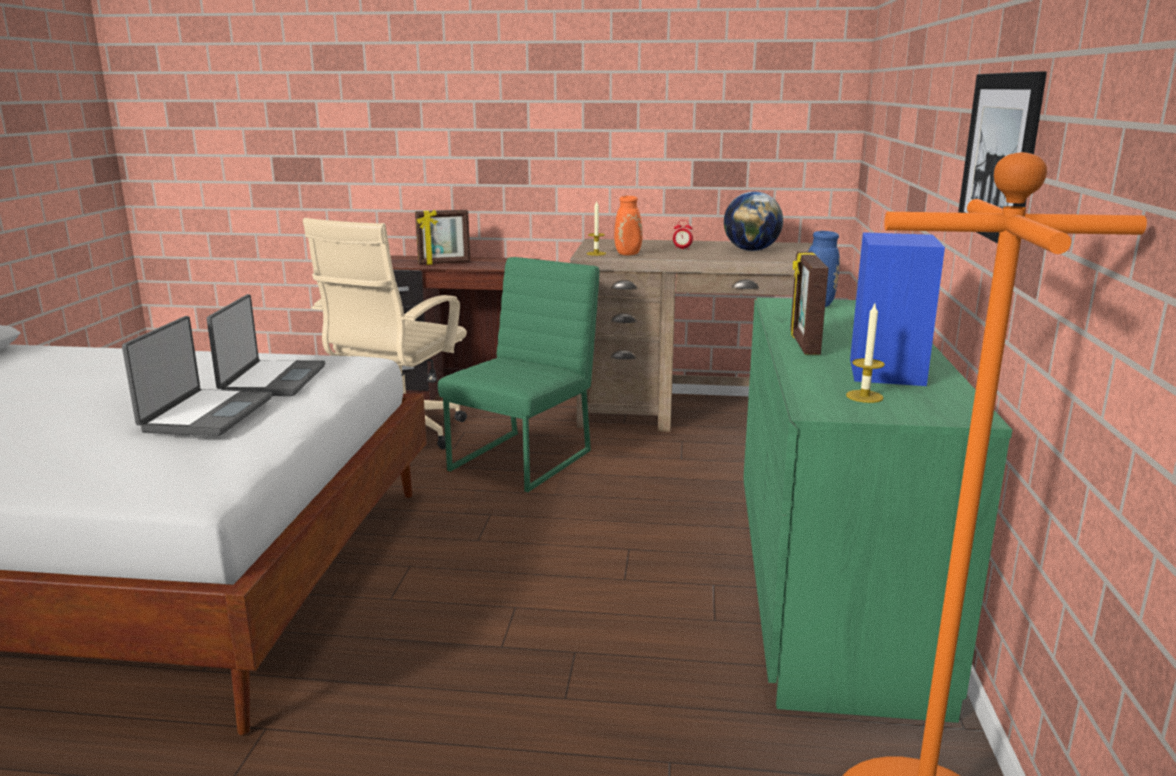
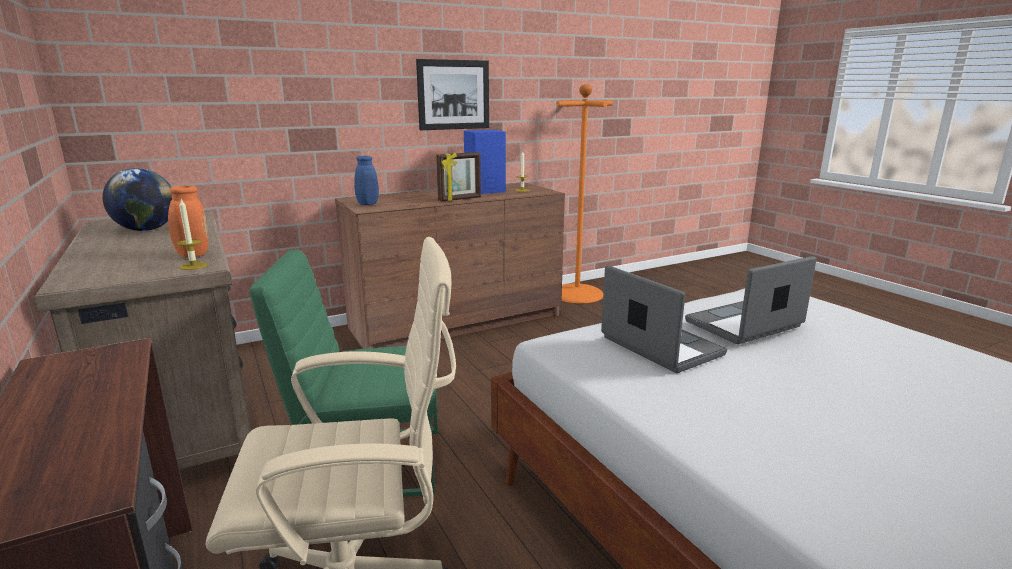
camera: 125 degrees left, 0 degrees up
laptop [207,294,325,396] -> laptop turned 90 degrees clockwise [601,265,727,373]
picture frame [415,210,470,265] -> none
alarm clock [673,220,693,250] -> none
green dresser [743,298,1012,723] -> brown dresser [335,182,565,349]

